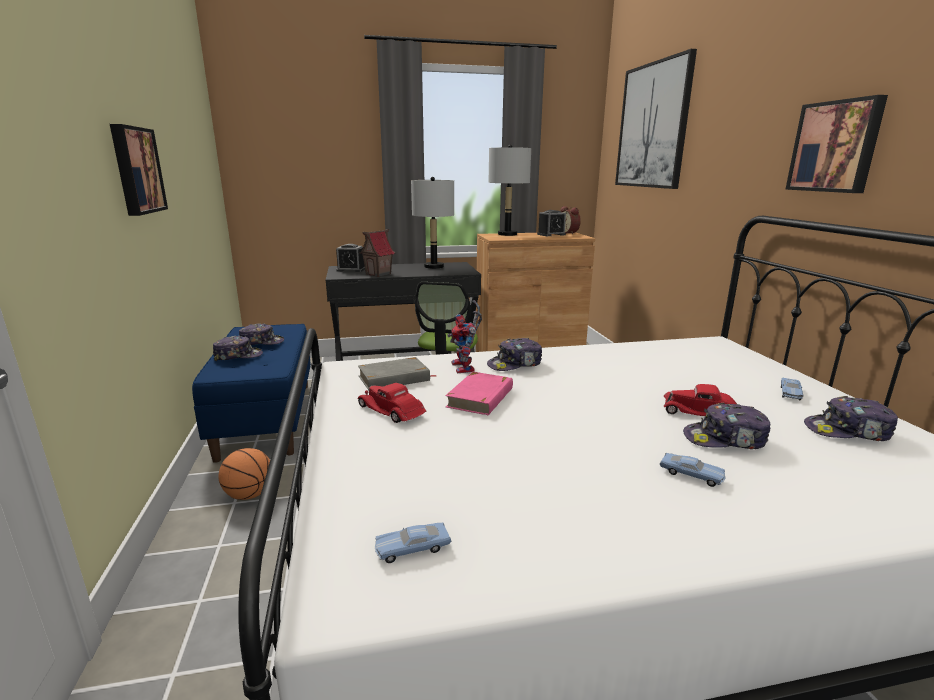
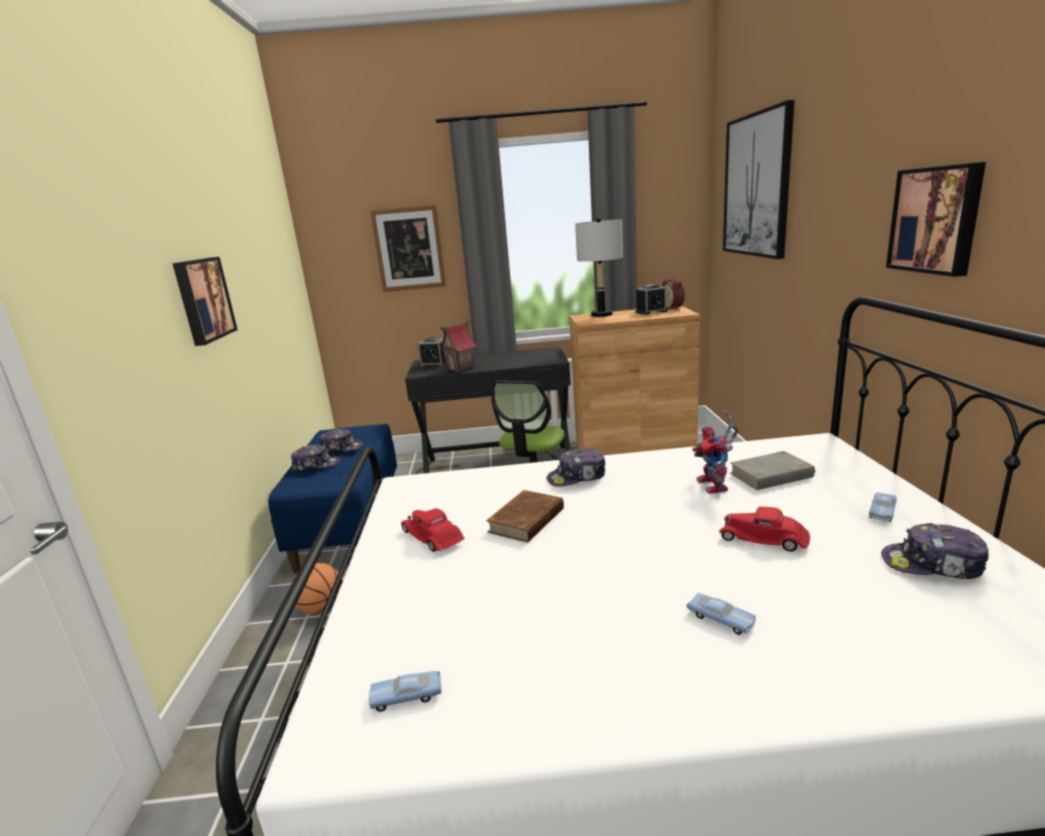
camera: 10 degrees right, 0 degrees up
grey book [358,357,436,391] -> grey book moved to [730,451,815,490]
grey table lamp [411,177,454,269] -> none
pink book [445,372,513,415] -> brown book [486,490,564,543]
toy robot [447,300,482,373] -> toy robot moved to [692,410,738,494]
cap [683,403,770,449] -> none
none -> picture [370,205,446,292]

